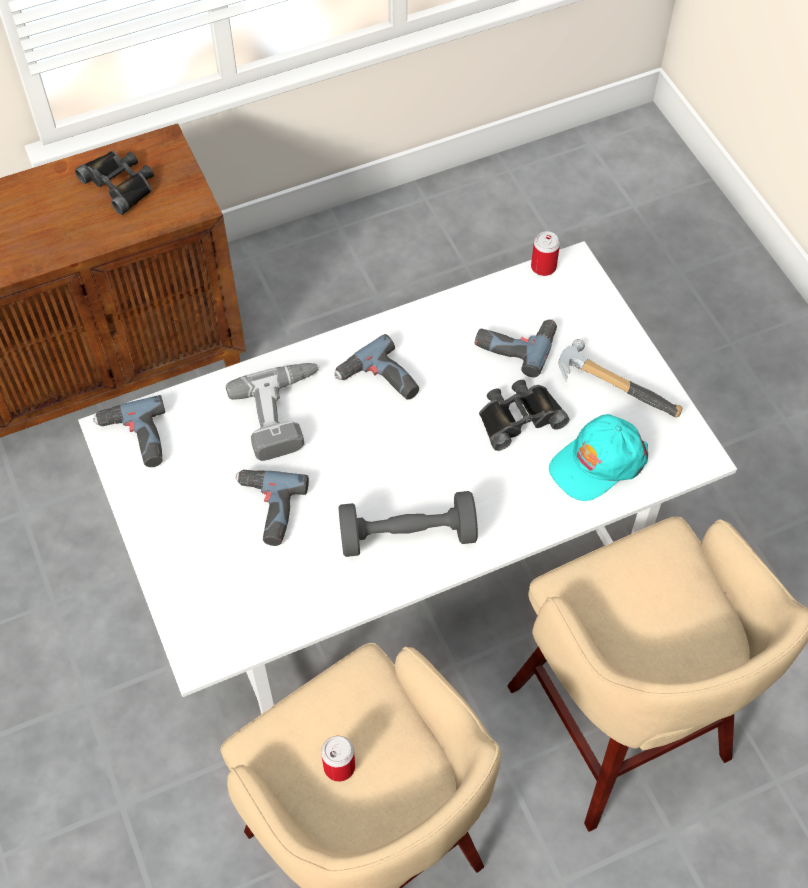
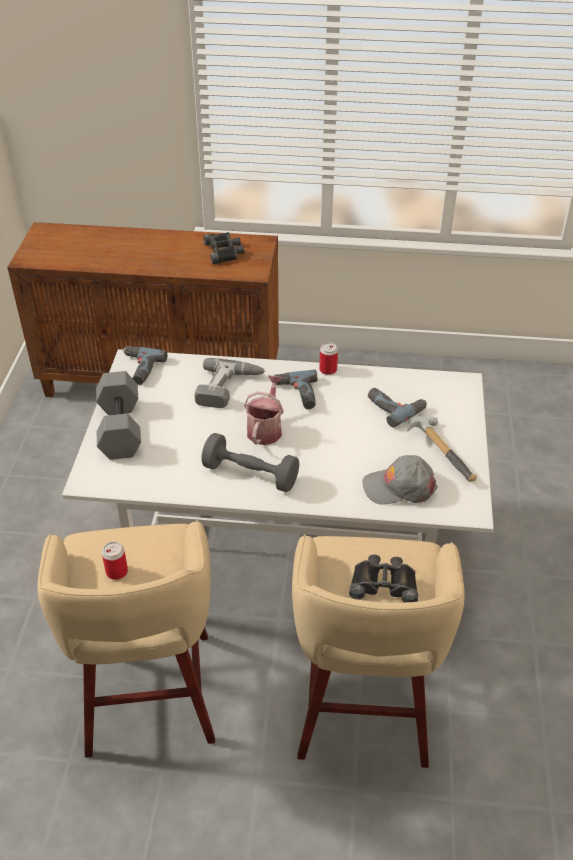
camera: 30 degrees right, 15 degrees down
power drill [235,470,309,546] -> none
black binoculars [479,380,569,451] -> black binoculars moved to [349,555,418,602]
can [531,231,560,276] -> can moved to [319,342,338,375]
turquoise cap [549,414,648,501] -> grey cap [363,455,438,504]
none -> grey dumbbell [96,371,141,460]
none -> watering can [244,375,284,445]

